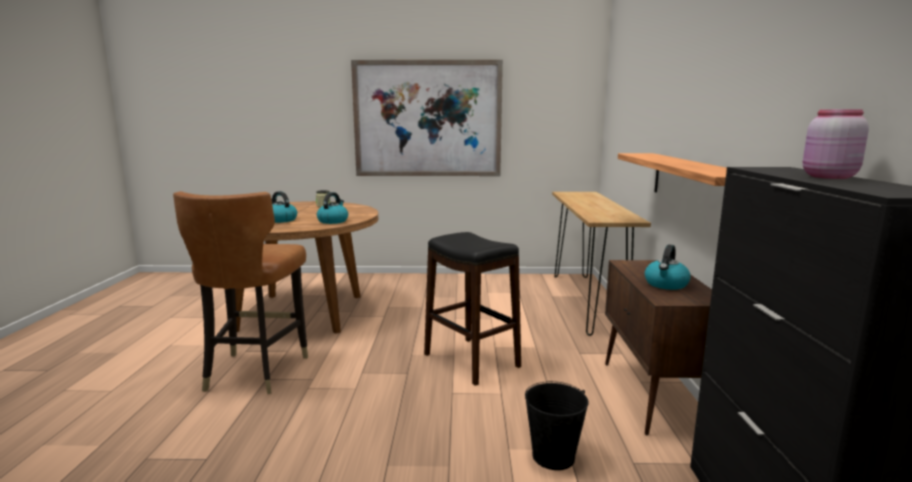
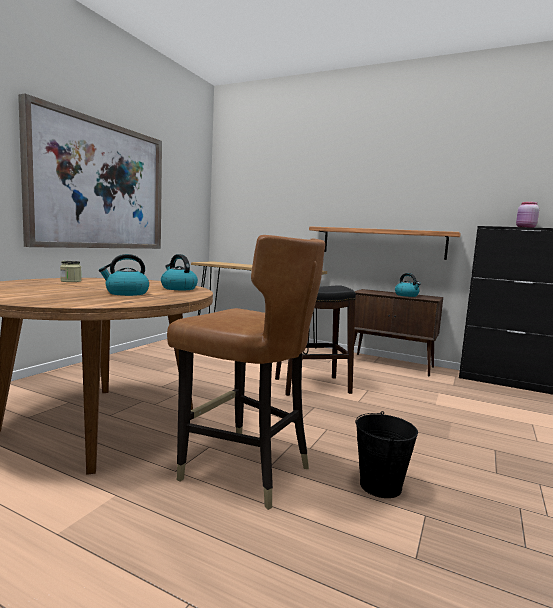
camera: 65 degrees left, 5 degrees down
black bucket [525,381,589,470] -> black bucket moved to [355,411,418,498]

